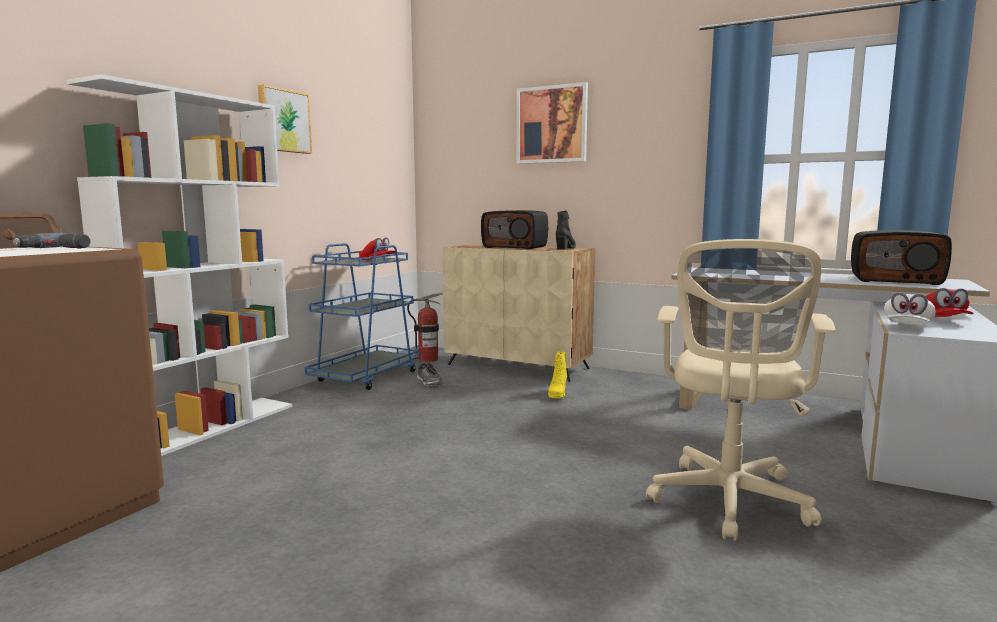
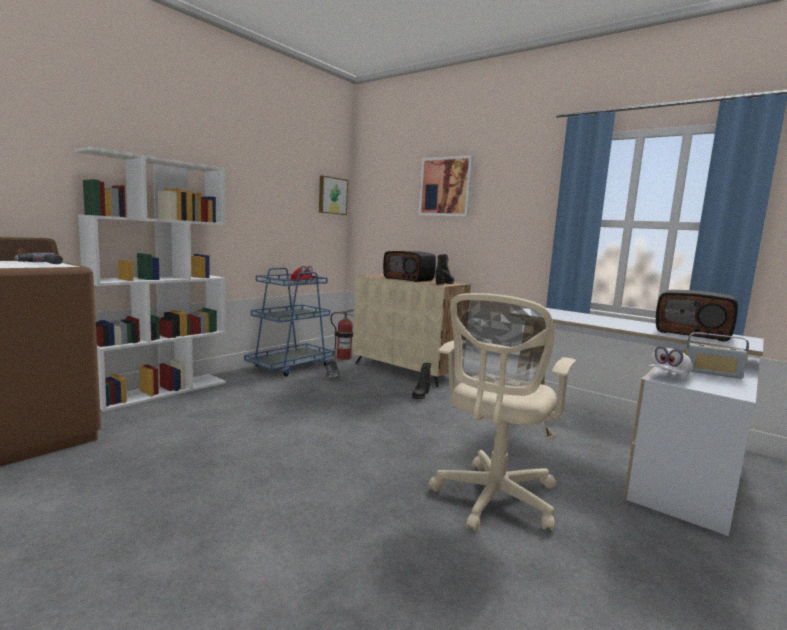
camera: 10 degrees right, 0 degrees up
picture [258,85,312,154] -> picture moved to [319,175,348,215]
yellow boot [548,351,567,398] -> black boot [412,363,431,399]
red cap [926,288,974,317] -> radio [685,332,749,379]

